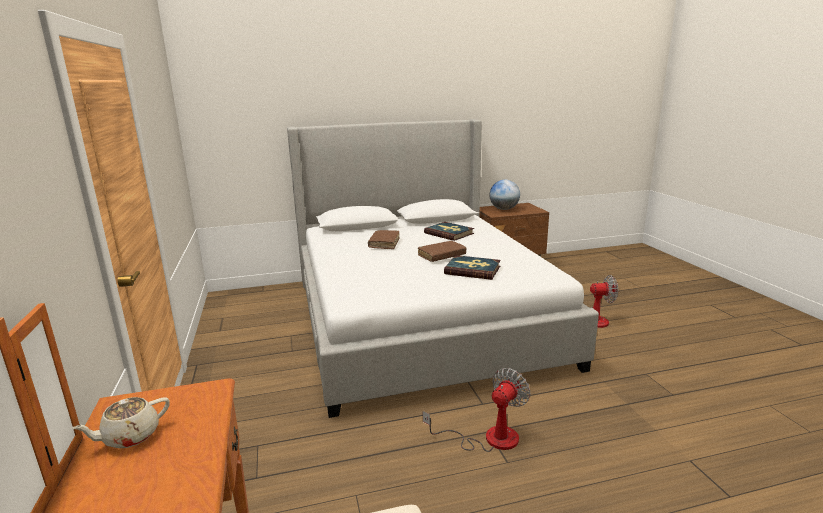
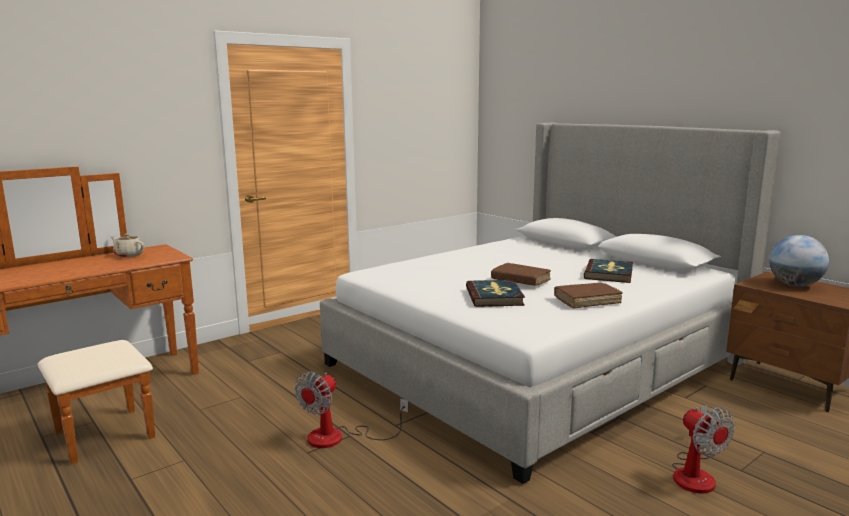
camera: 65 degrees right, 5 degrees down
brown book [368,230,400,249] -> brown book moved to [554,283,623,309]
fan [423,368,530,452] -> fan turned 105 degrees clockwise [295,372,408,448]

